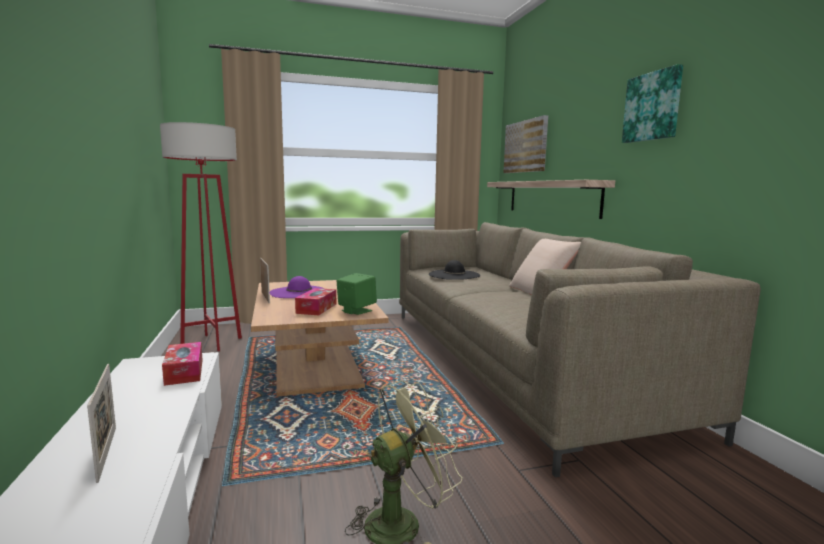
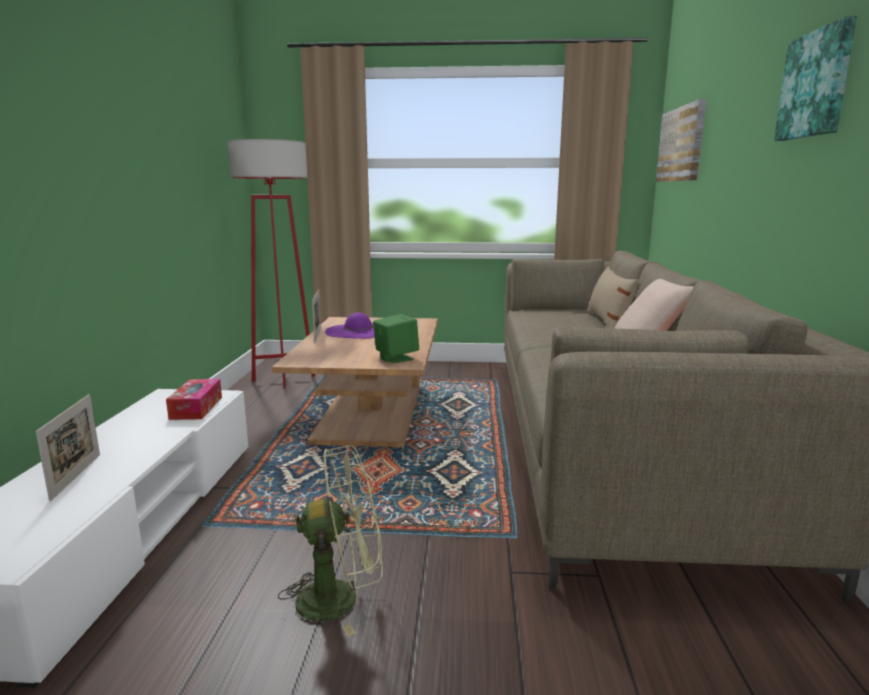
camera: 20 degrees right, 5 degrees up
tissue box [295,288,336,315] -> none
black hat [429,260,480,280] -> none
shelf [487,180,615,219] -> none
none -> beige pillow [587,266,638,329]

